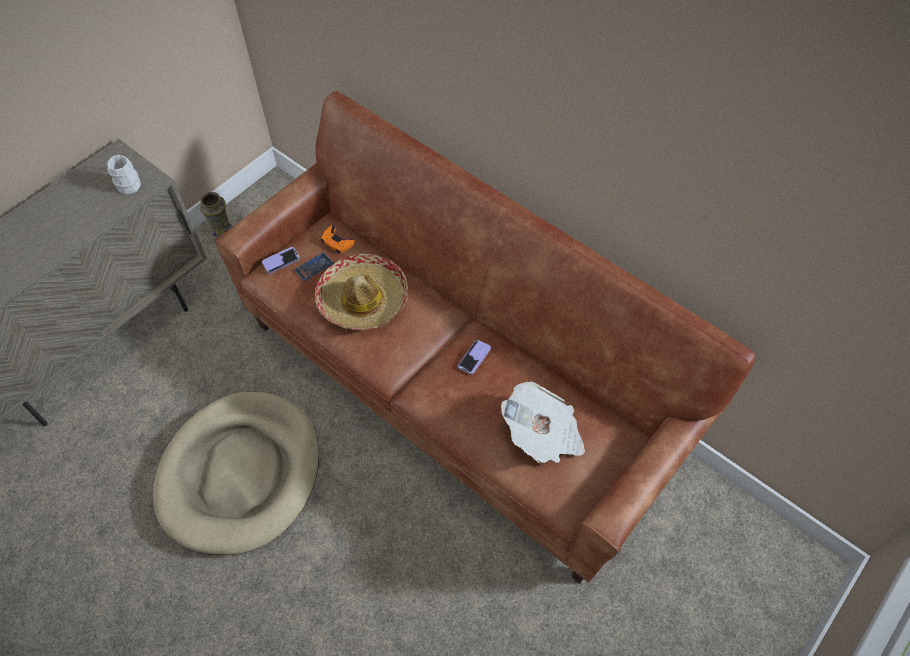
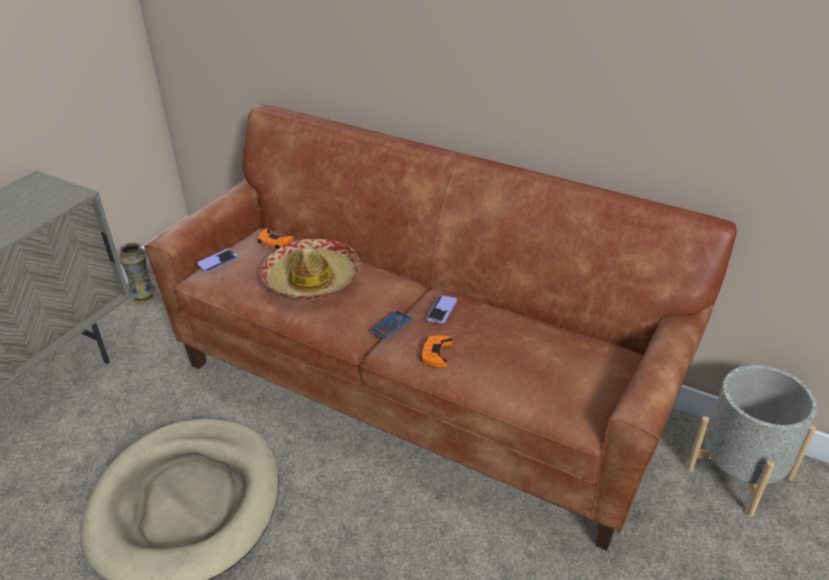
camera: 10 degrees left, 20 degrees down
white mug [107,155,141,194] -> none
phone [295,252,333,281] -> phone moved to [370,310,412,339]
newspaper [501,382,585,463] -> none
none -> orange game controller [420,336,453,367]
none -> grey planter [686,365,817,517]

